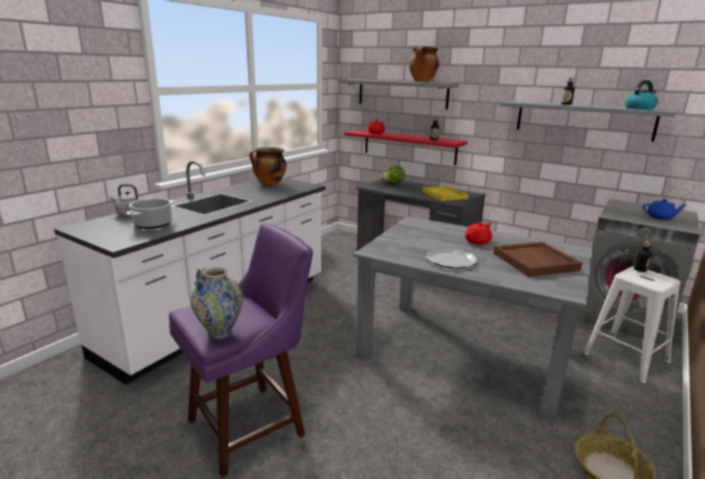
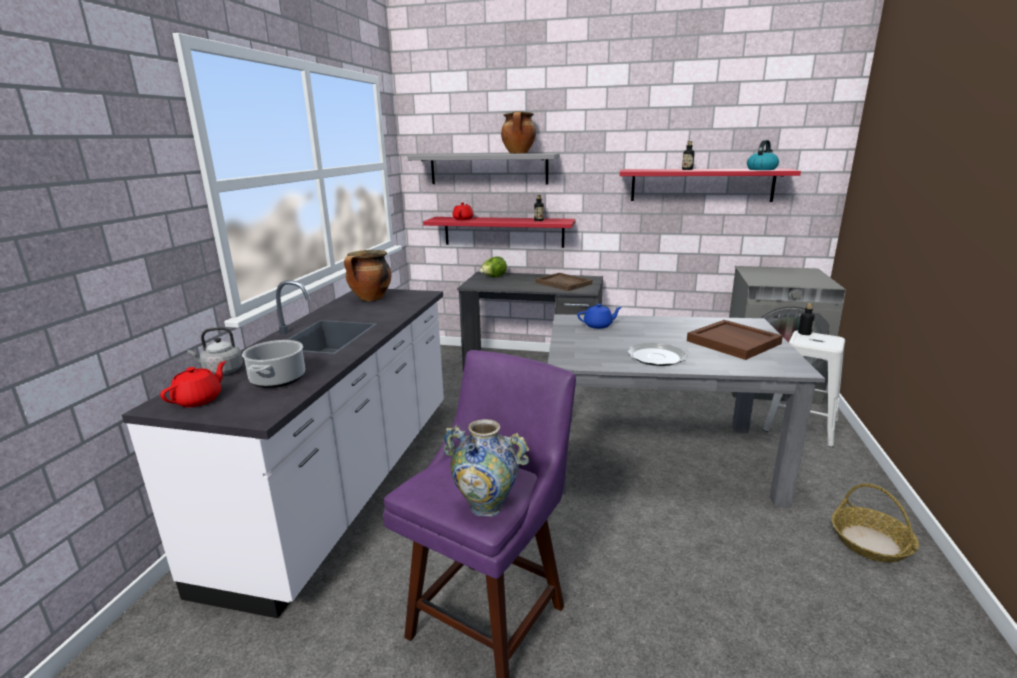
camera: 20 degrees left, 0 degrees up
yellow tray [422,186,469,201] -> brown tray [535,273,592,291]
red teapot [465,222,492,245] -> red teapot moved to [160,361,226,407]
grey shelf [500,101,676,142] -> red shelf [620,169,801,202]
blue teapot [643,199,686,220] -> blue teapot moved to [577,304,622,329]

